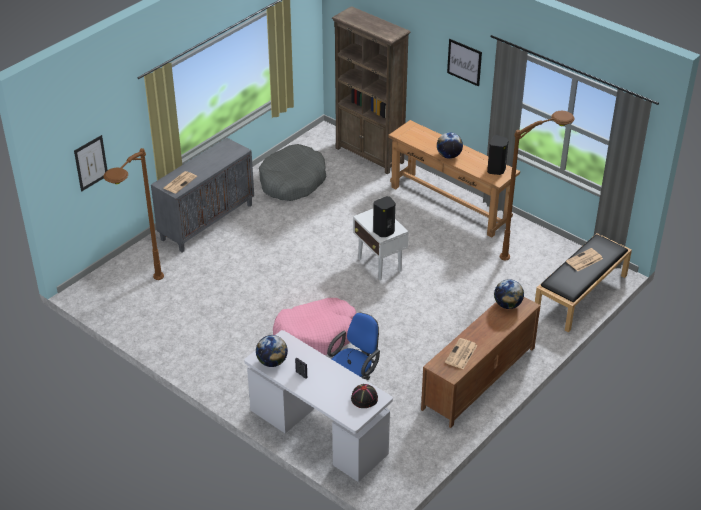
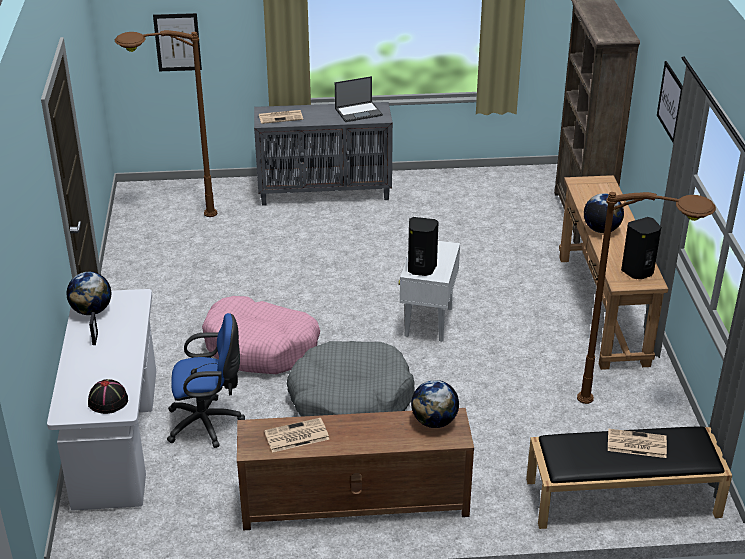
camera: 45 degrees right, 5 degrees down
grey dog bed [259,144,326,201] -> grey dog bed moved to [287,341,415,417]
none -> laptop [335,76,383,122]

